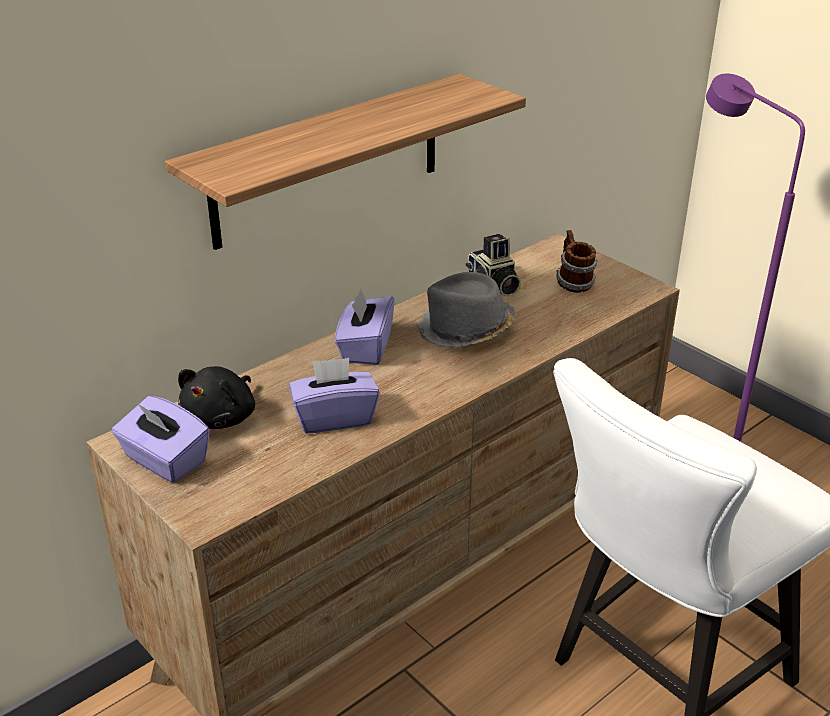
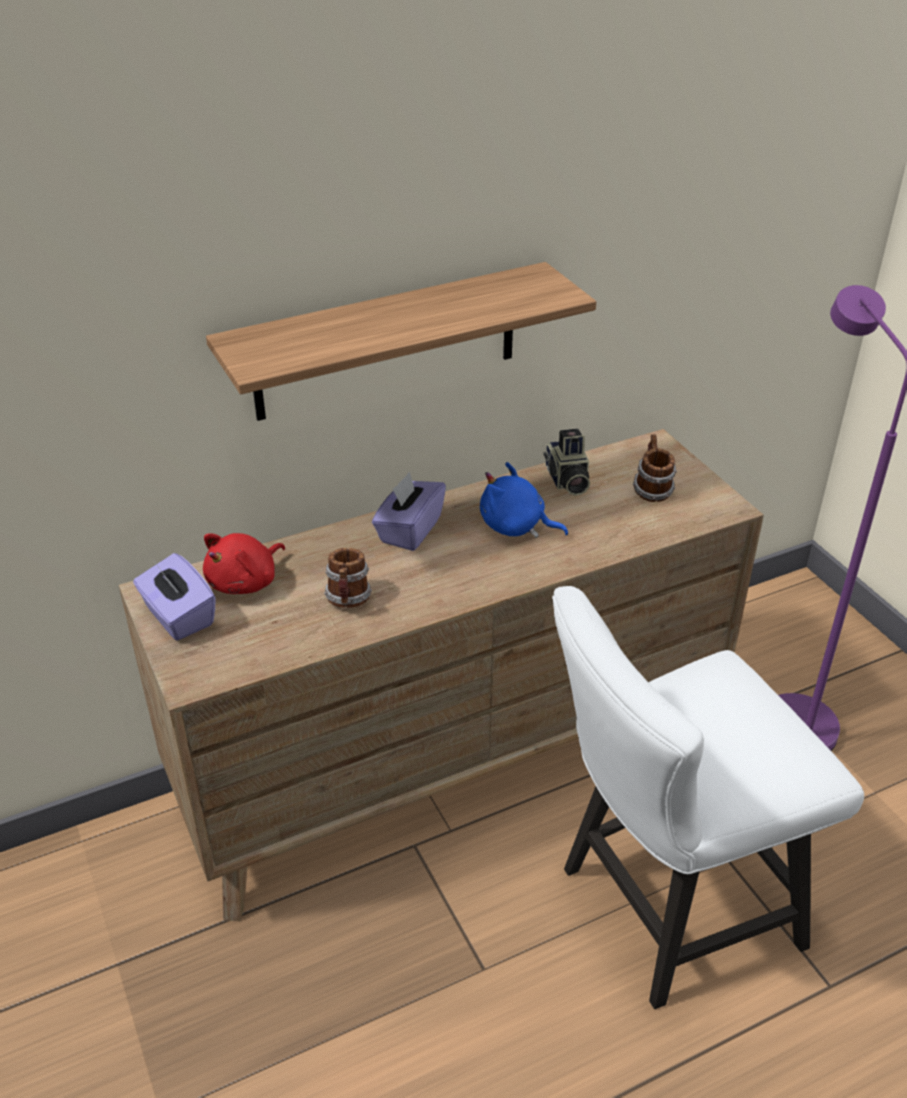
camera: 15 degrees right, 5 degrees up
black plush toy [178,366,255,429] -> red plush toy [203,533,285,594]
purple tissue box [289,358,380,433] -> mug [324,548,372,608]
grey hat [417,272,515,348] -> blue plush toy [480,462,568,538]

